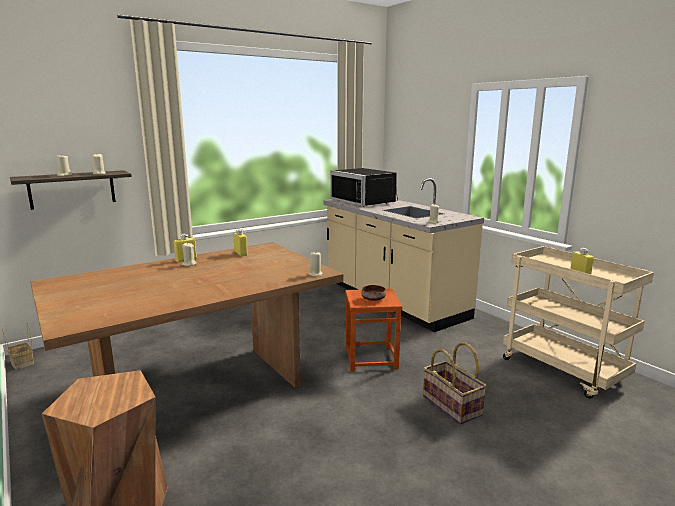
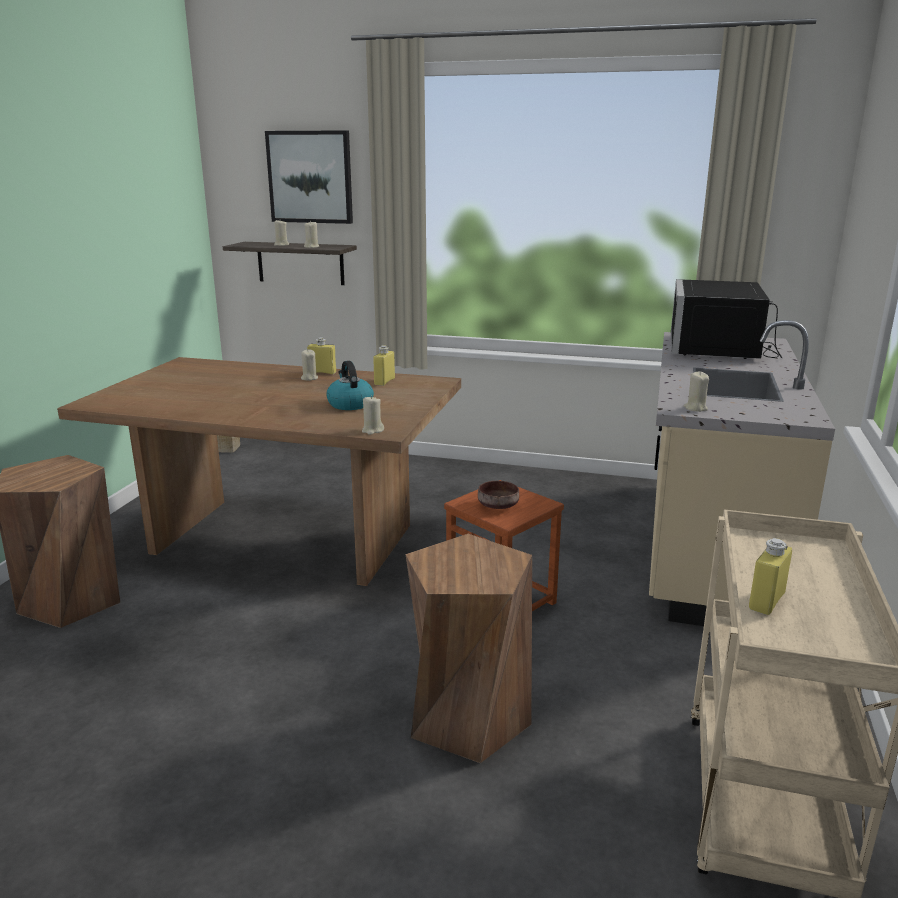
camera: 50 degrees right, 5 degrees up
basket [423,342,487,424] -> brown stool [406,534,532,763]
none -> picture [265,130,353,224]
none -> kettle [326,361,374,410]

